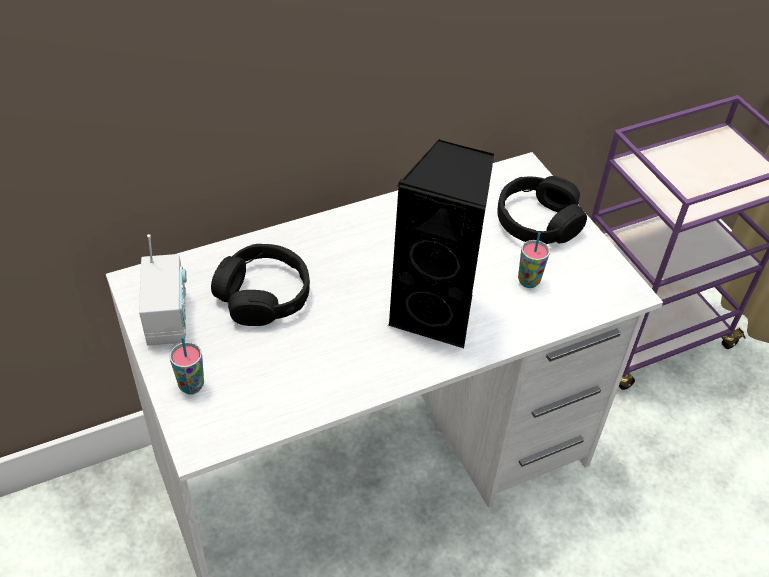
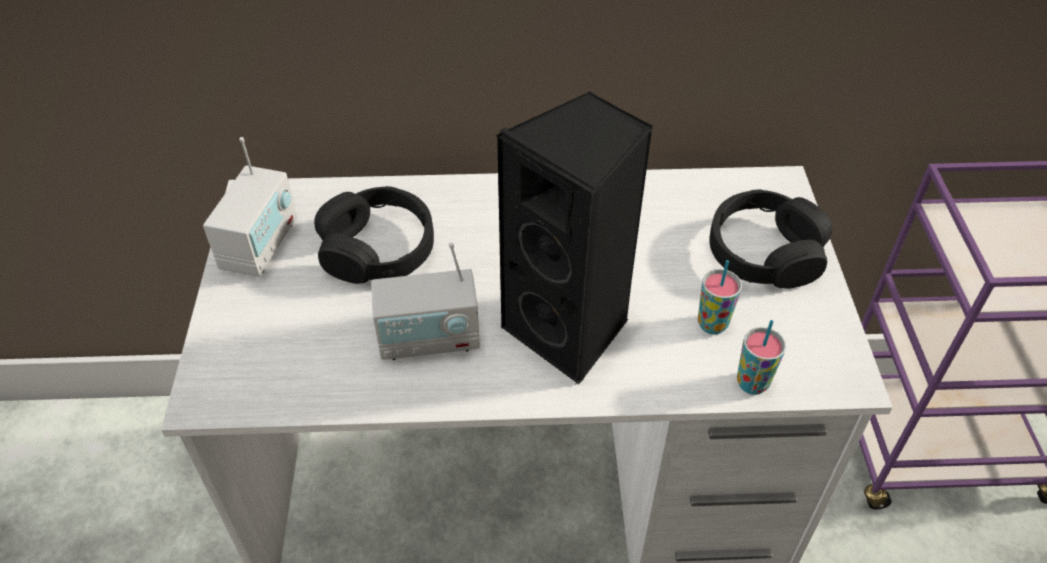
camera: 25 degrees right, 0 degrees up
cup [169,337,204,394] -> cup moved to [737,320,786,395]
none -> radio [371,242,480,360]

